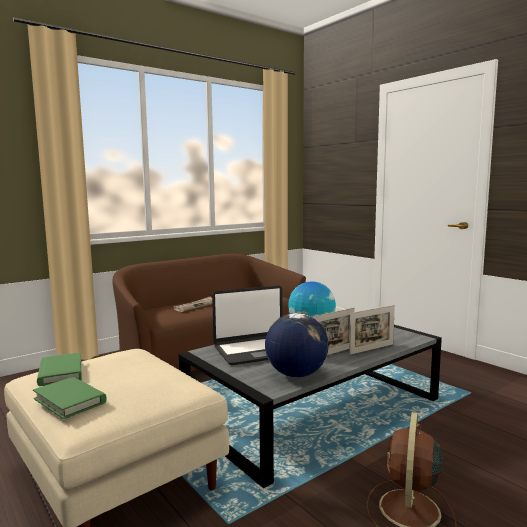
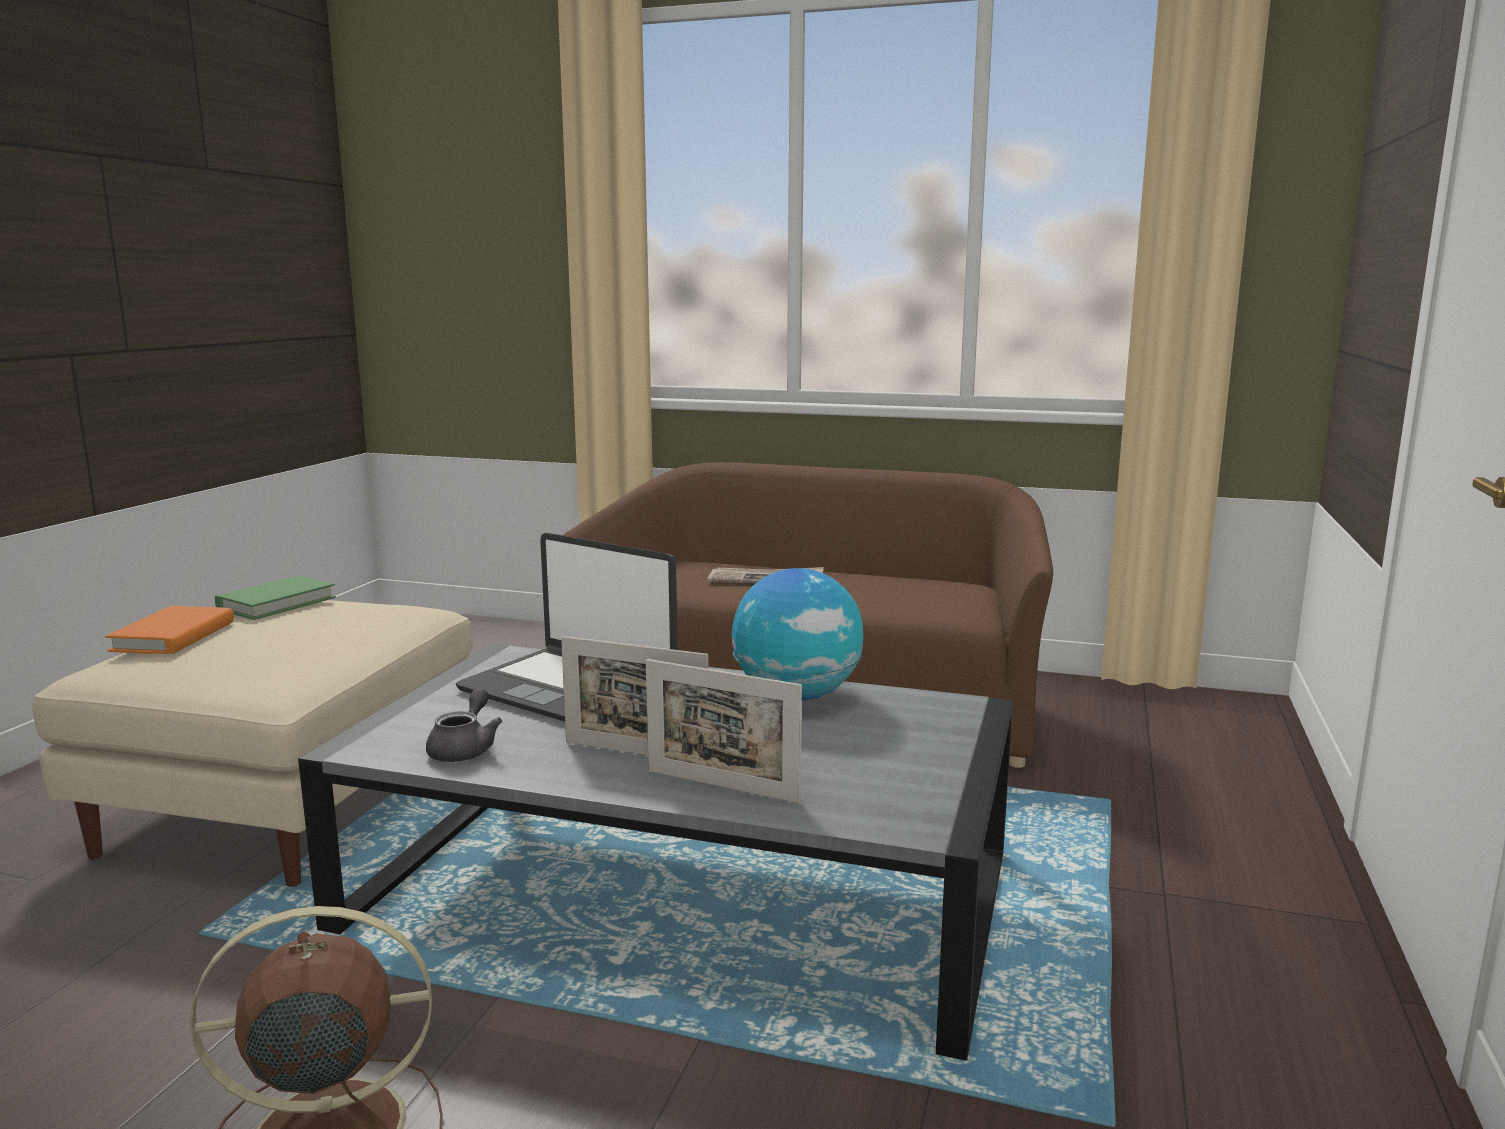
camera: 55 degrees right, 5 degrees up
green book [33,377,107,419] -> orange book [105,606,234,654]
globe [265,313,328,377] -> grey teapot [426,688,502,762]

